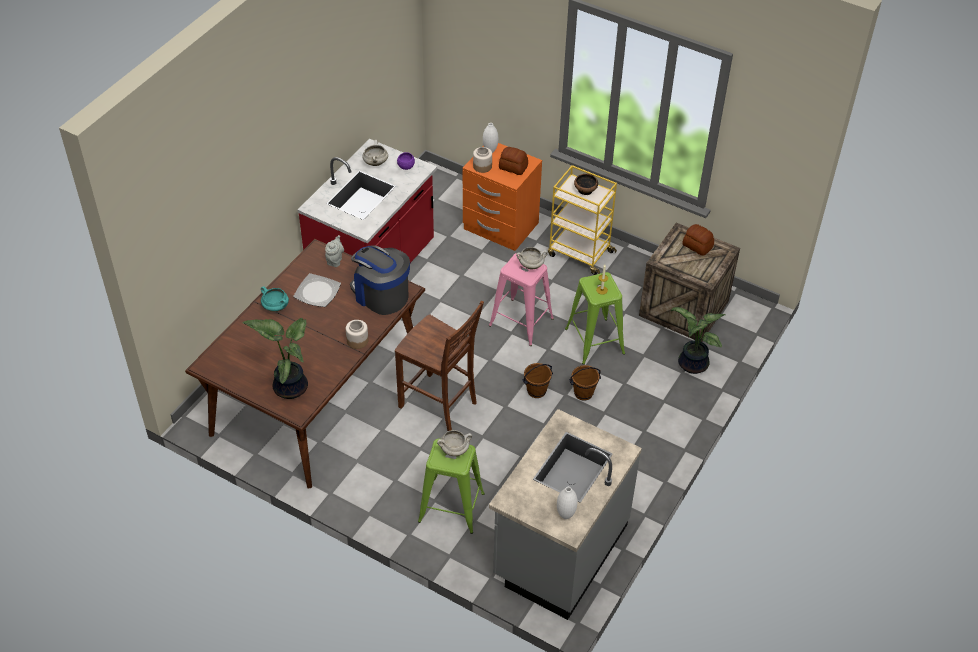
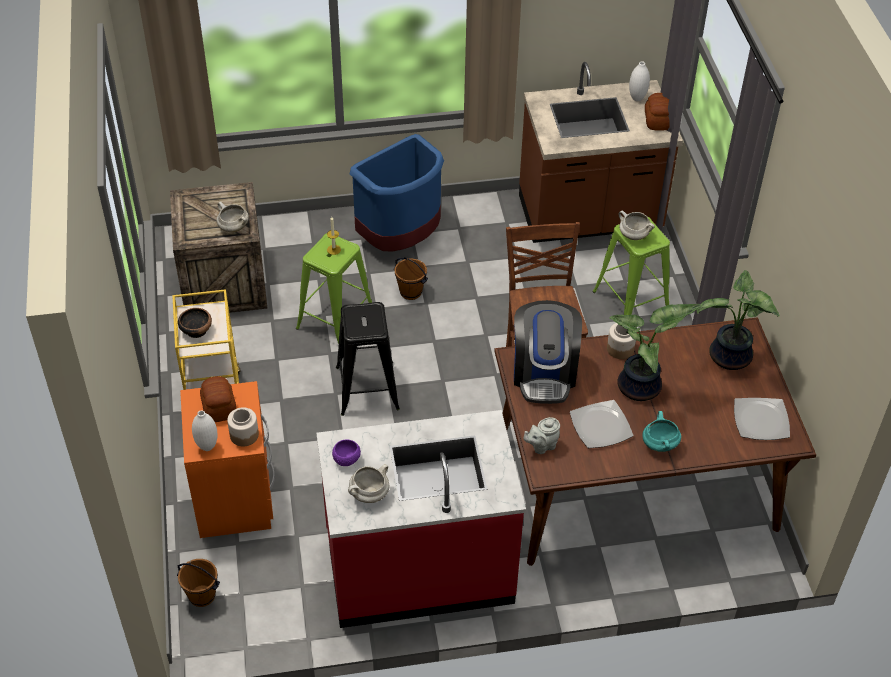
camera: 130 degrees left, 0 degrees up
pink stool [489,253,554,346] -> black stool [336,302,400,416]
grey counter [489,409,642,620] -> brown counter [519,62,683,243]
white cooking pot [516,247,548,269] -> white cooking pot moved to [217,202,249,232]
brown bucket [522,363,553,398] -> brown bucket moved to [177,559,220,607]
potted plant [671,307,726,374] -> potted plant moved to [609,304,703,401]
bread [683,224,714,256] -> bread moved to [645,93,670,131]
none -> blue trash can [350,134,444,252]
none -> plate [734,398,790,440]

